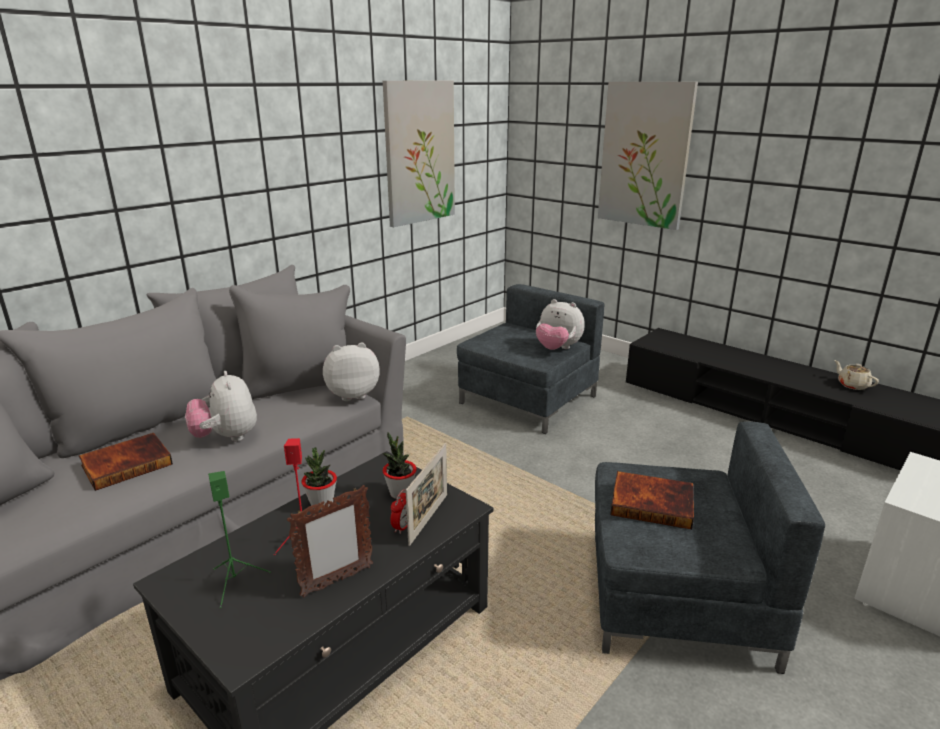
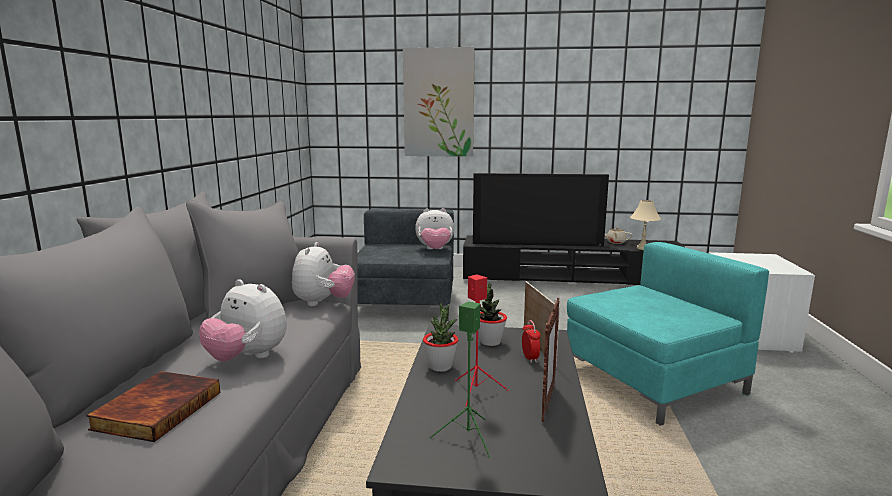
camera: 35 degrees left, 10 degrees down
plush toy [323,342,380,401] -> plush toy turned 150 degrees clockwise [292,242,355,306]
picture [383,81,455,227] -> none
grey armchair [595,421,825,674] -> turquoise armchair [567,242,769,426]
book [611,471,694,529] -> none
none -> television [473,173,609,246]
none -> beige table lamp [630,200,661,250]

